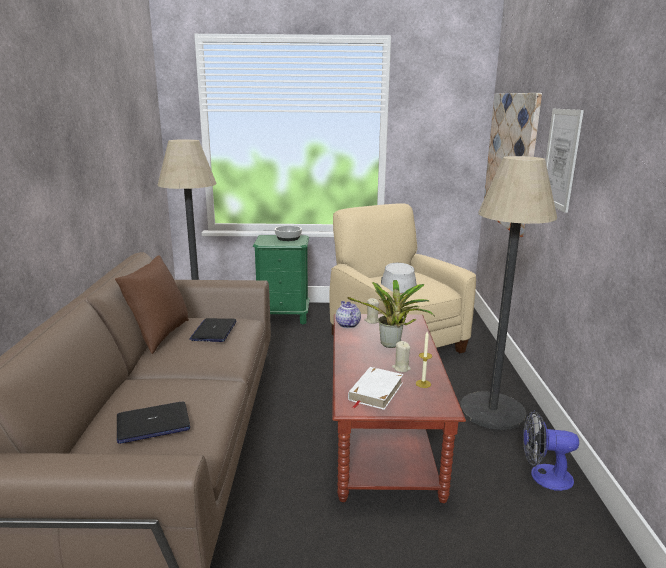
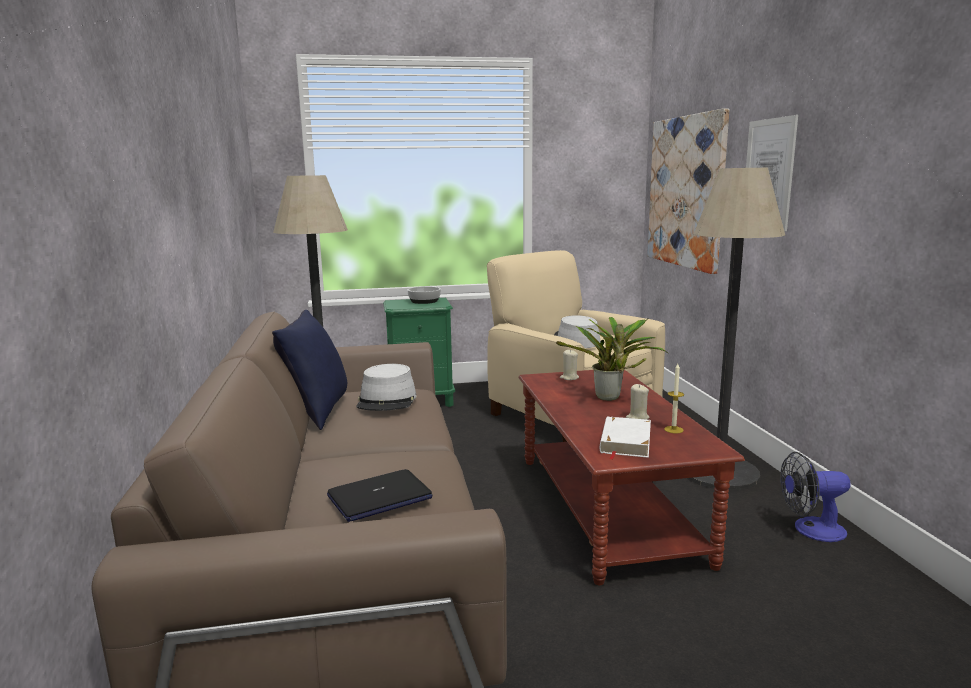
camera: 10 degrees left, 5 degrees down
brown pillow [115,255,189,354] -> blue pillow [272,310,347,430]
laptop [189,318,237,342] -> grey hat [357,364,417,411]
teapot [336,301,361,328] -> none

